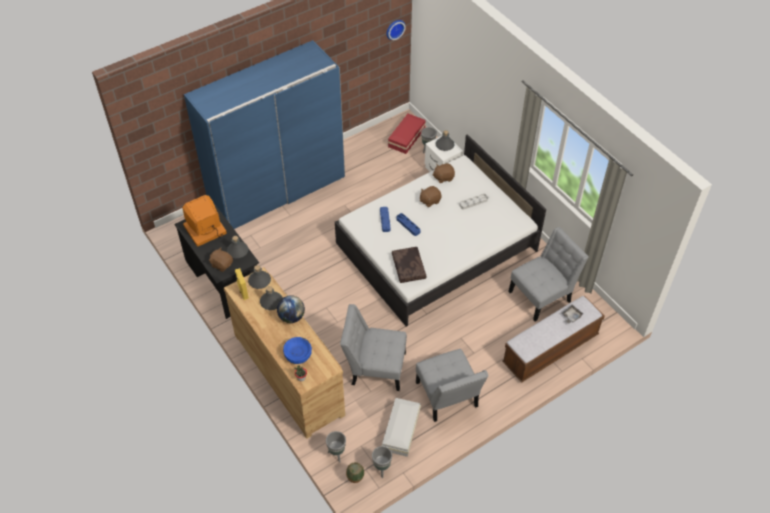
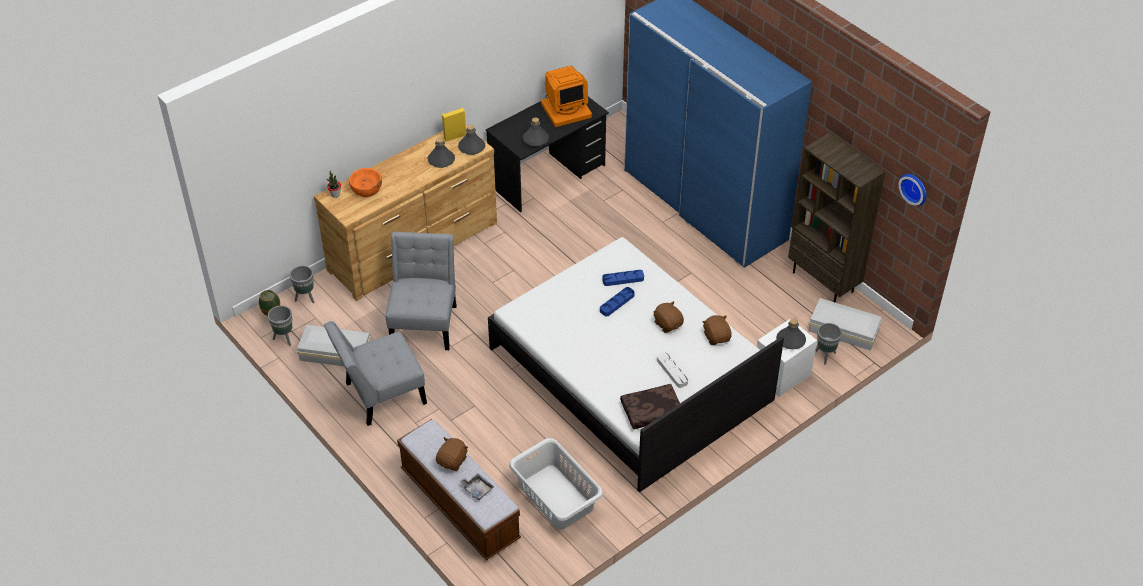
camera: 85 degrees right, 5 degrees down
monitor [182,195,227,247] -> monitor turned 105 degrees clockwise [541,66,592,127]
brown plush toy [209,247,233,272] -> brown plush toy moved to [436,437,468,471]
globe [277,295,305,323] -> none
blue bowl [283,337,312,364] -> orange bowl [349,168,382,197]
red storage box [388,114,426,154] -> white storage box [809,298,882,351]
brown pillow [392,247,427,283] -> brown pillow moved to [620,384,680,429]
grey chair [508,227,589,321] -> grey laundry basket [509,438,603,529]
none -> brown bookcase [788,133,885,303]

